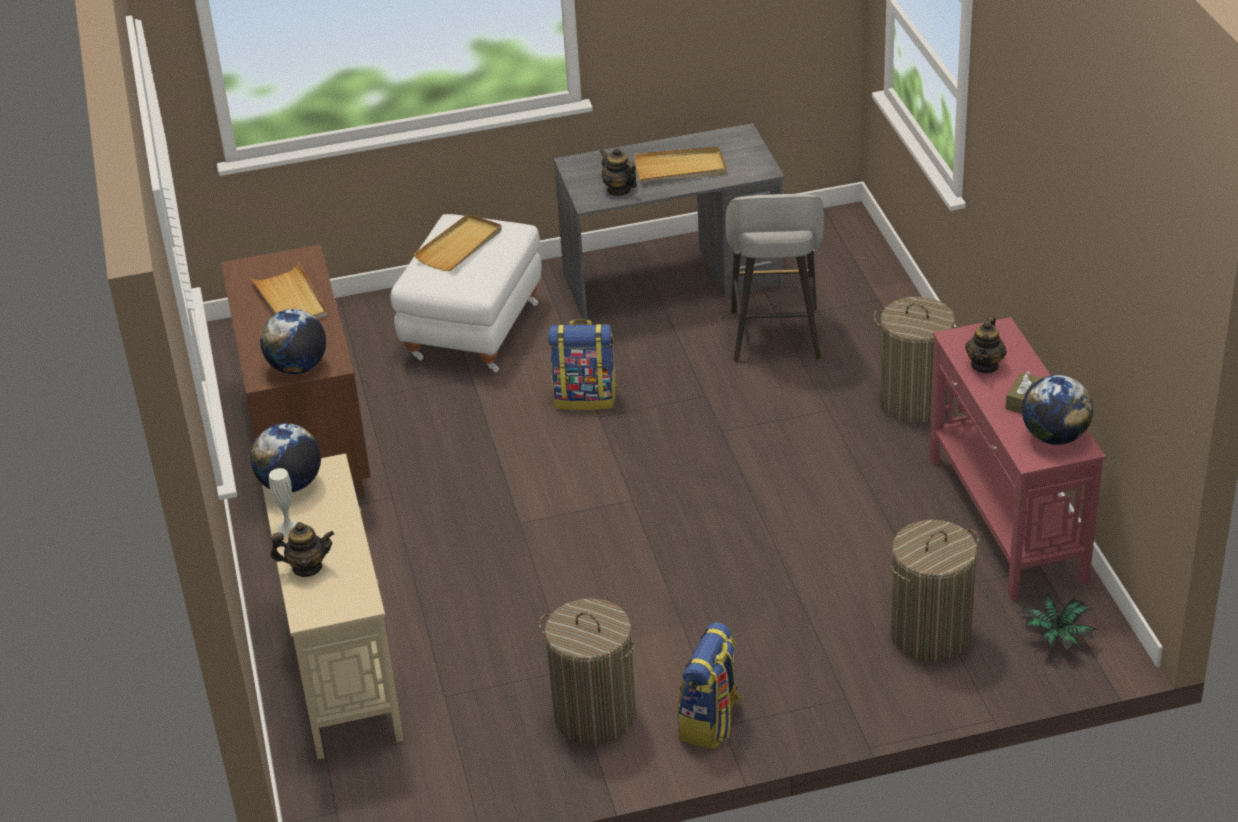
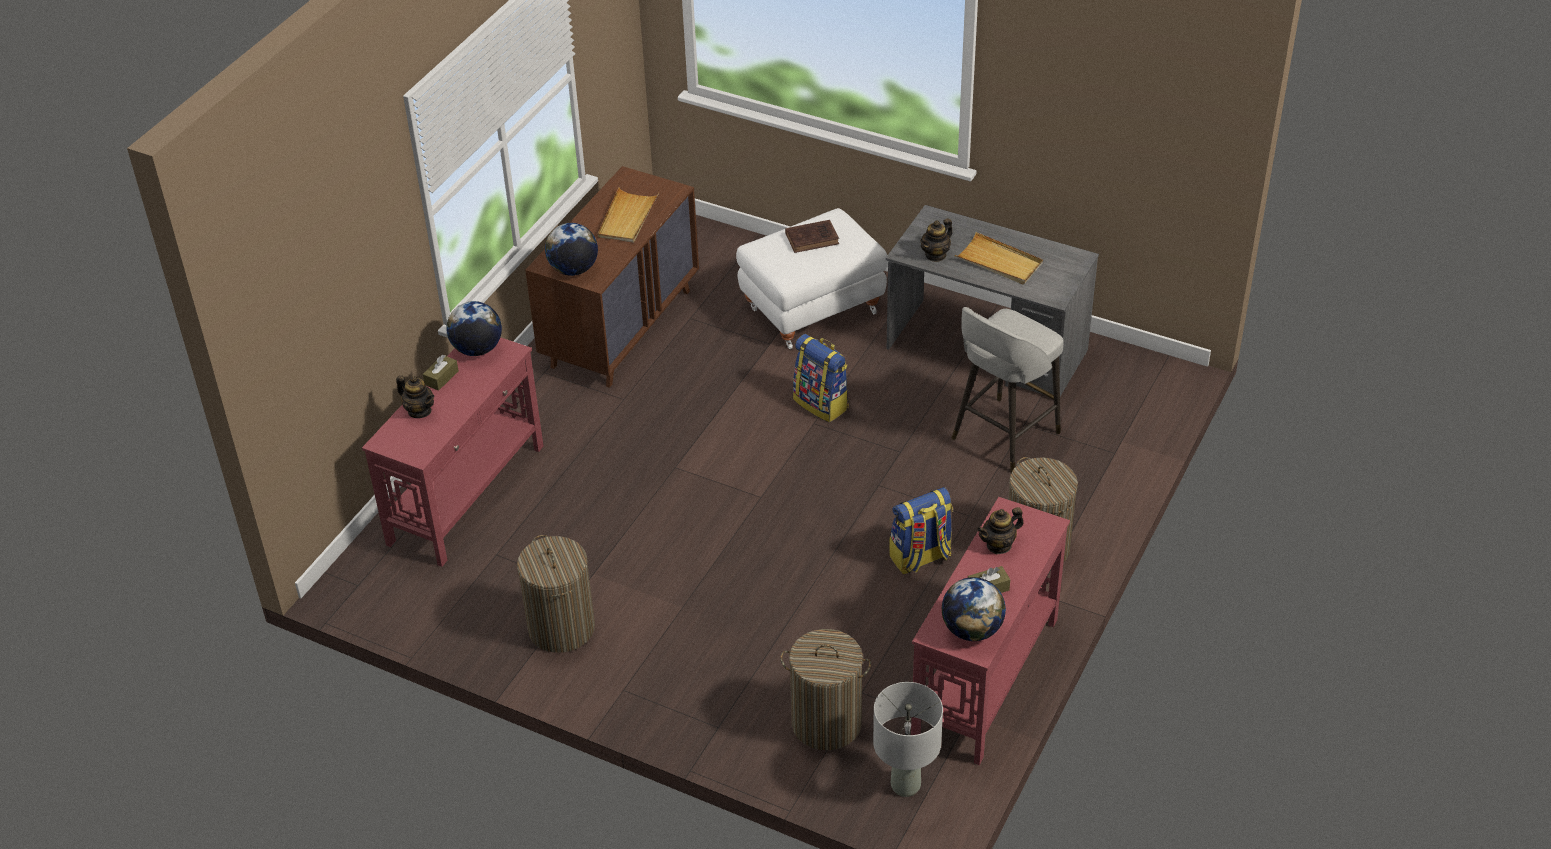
camera: 40 degrees right, 5 degrees up
beige console table [262,453,404,759] -> red console table [362,337,544,567]
white vase [269,468,298,536] -> brown tissue box [423,355,459,391]
beige tray [414,214,502,271] -> brown book [785,220,839,253]
teapot [600,148,637,196] -> teapot turned 135 degrees counterclockwise [920,218,953,262]
backpack [677,622,743,749] -> backpack moved to [889,487,953,574]
potted plant [1019,594,1098,650] -> grey table lamp [873,682,943,797]

